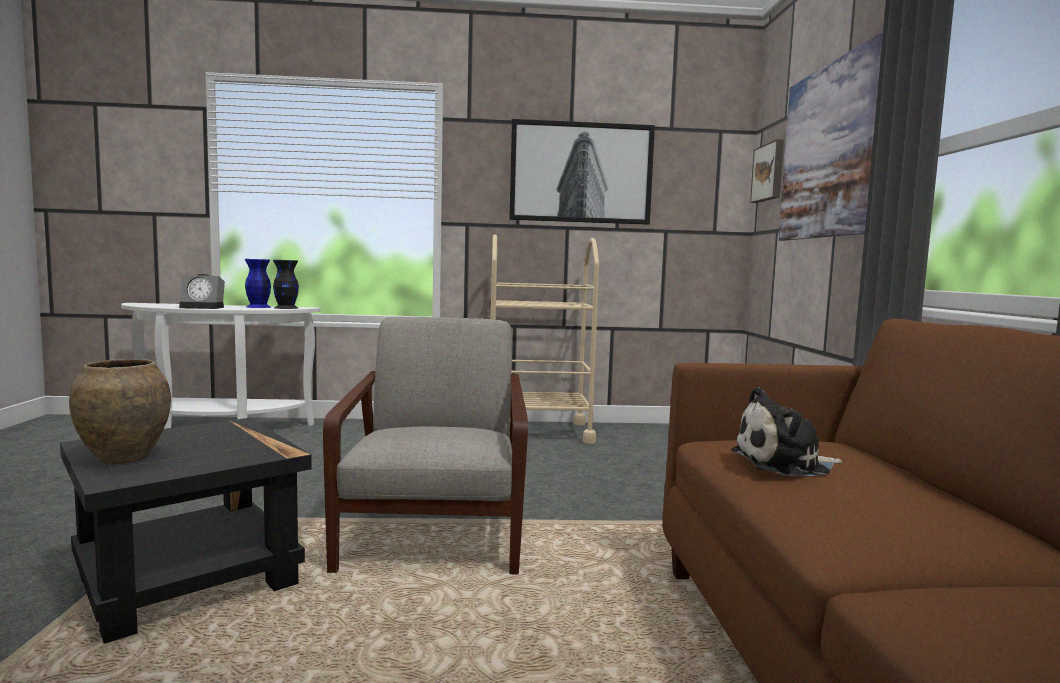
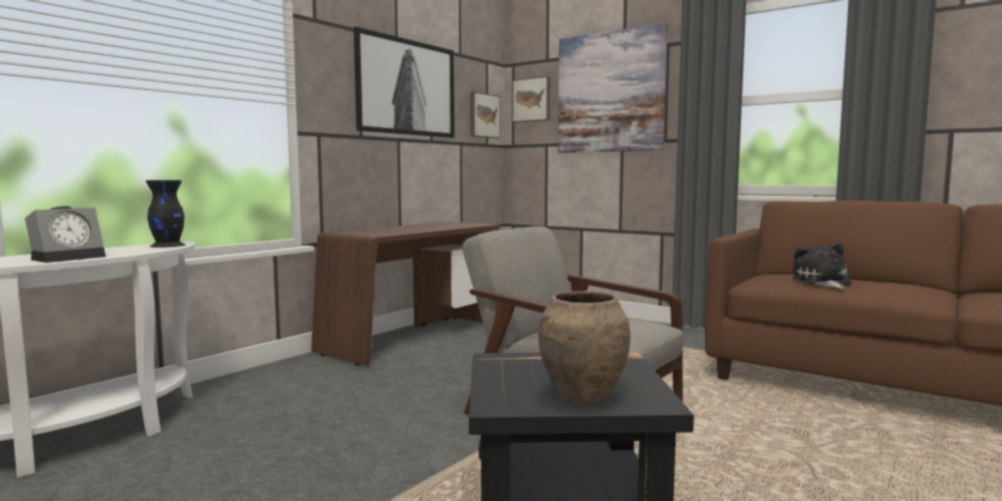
camera: 50 degrees left, 0 degrees up
blue vase [245,259,271,308] -> none
beige cart [491,235,599,444] -> brown desk [311,222,500,366]
plush toy [731,387,842,476] -> plush toy turned 150 degrees clockwise [792,243,851,289]
none -> picture [470,92,500,138]

